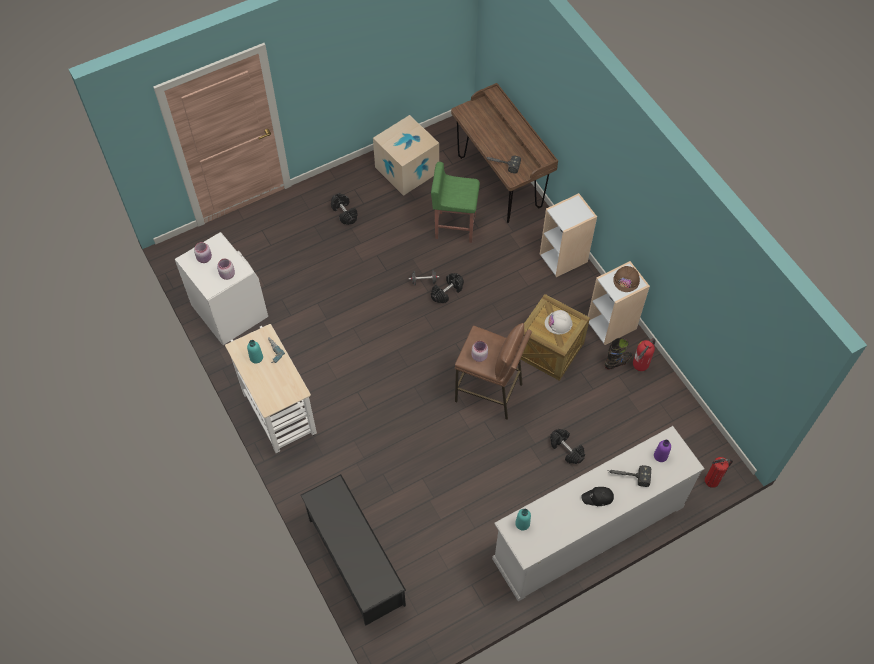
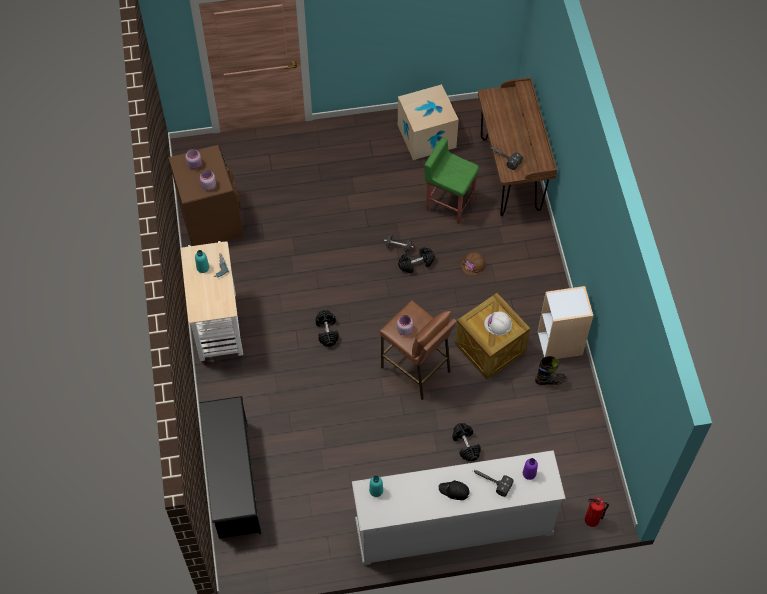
camera: 20 degrees right, 0 degrees up
white washing machine [175,232,268,345] -> brown washing machine [169,145,244,246]
black dumbbell [331,193,357,225] -> black dumbbell moved to [315,310,339,347]
bookcase [540,193,597,277] -> none
brown hard hat [613,266,640,292] -> brown hard hat moved to [461,252,486,276]
fire extinguisher [633,338,656,371] -> none

